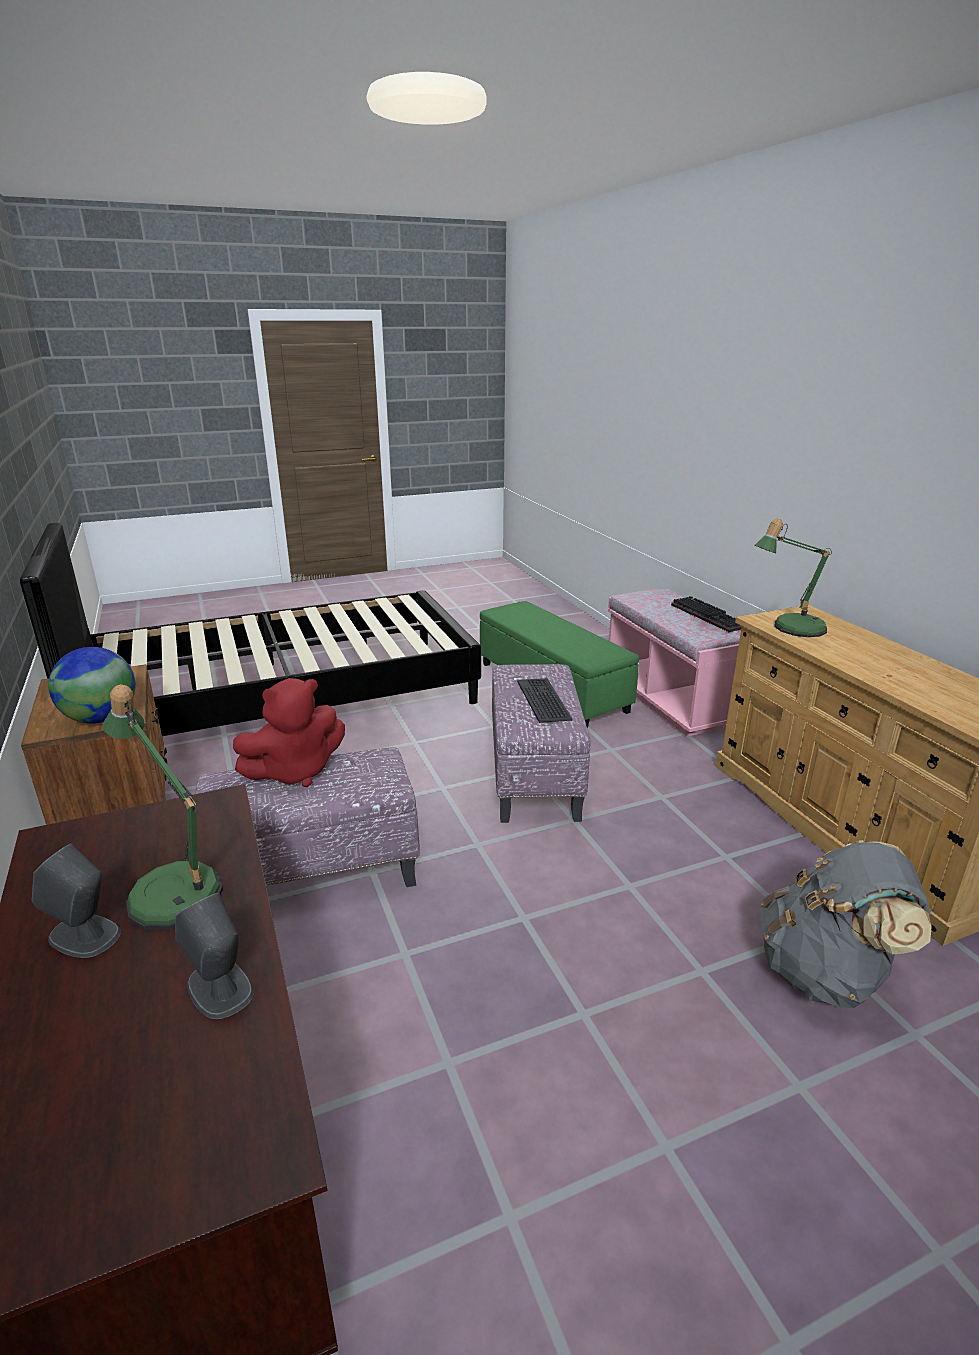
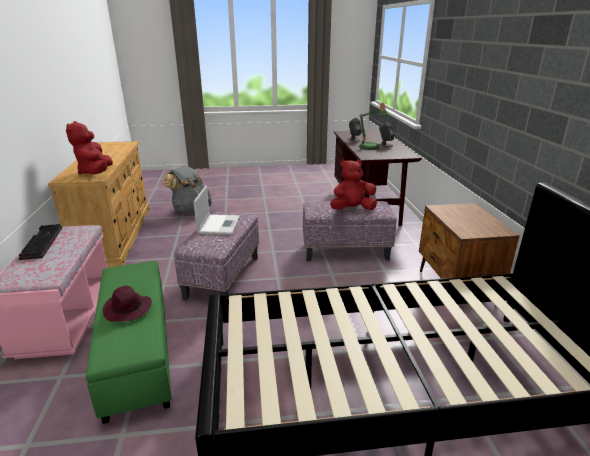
camera: 165 degrees left, 0 degrees up
globe [48,647,136,724] -> none
keyboard [517,678,572,723] -> laptop [193,186,240,235]
table lamp [755,519,832,637] -> red plush toy [66,121,113,175]
none -> purple hat [102,286,152,322]

